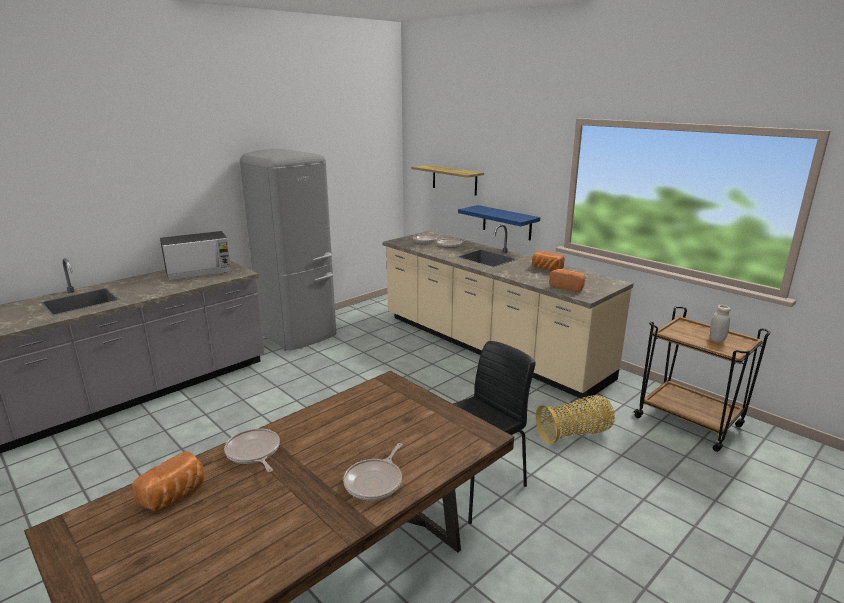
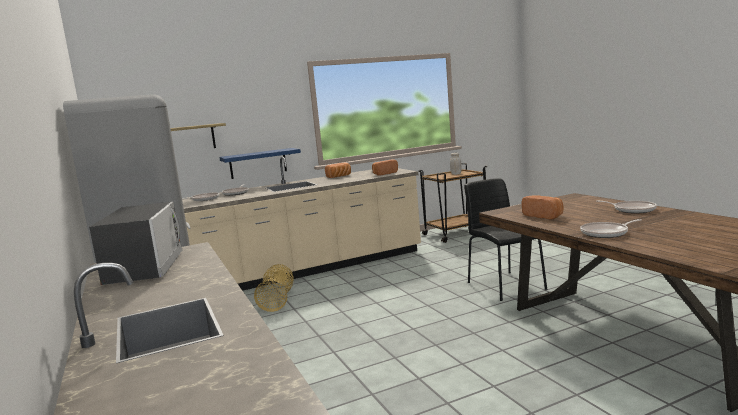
camera: 70 degrees left, 10 degrees down
bread [131,451,205,511] -> bread moved to [521,195,564,220]
basket [536,395,615,445] -> basket moved to [254,264,294,312]

